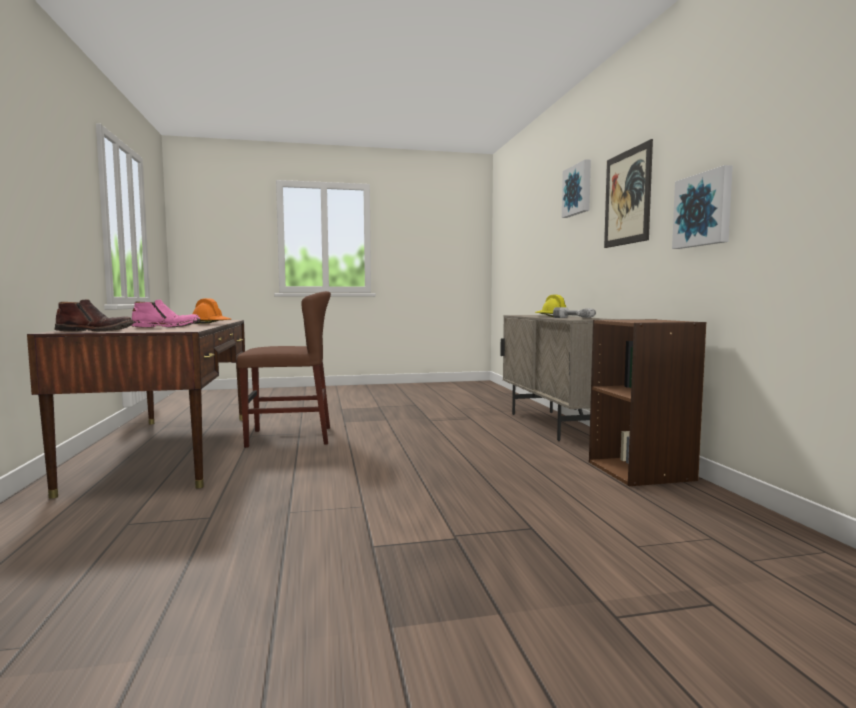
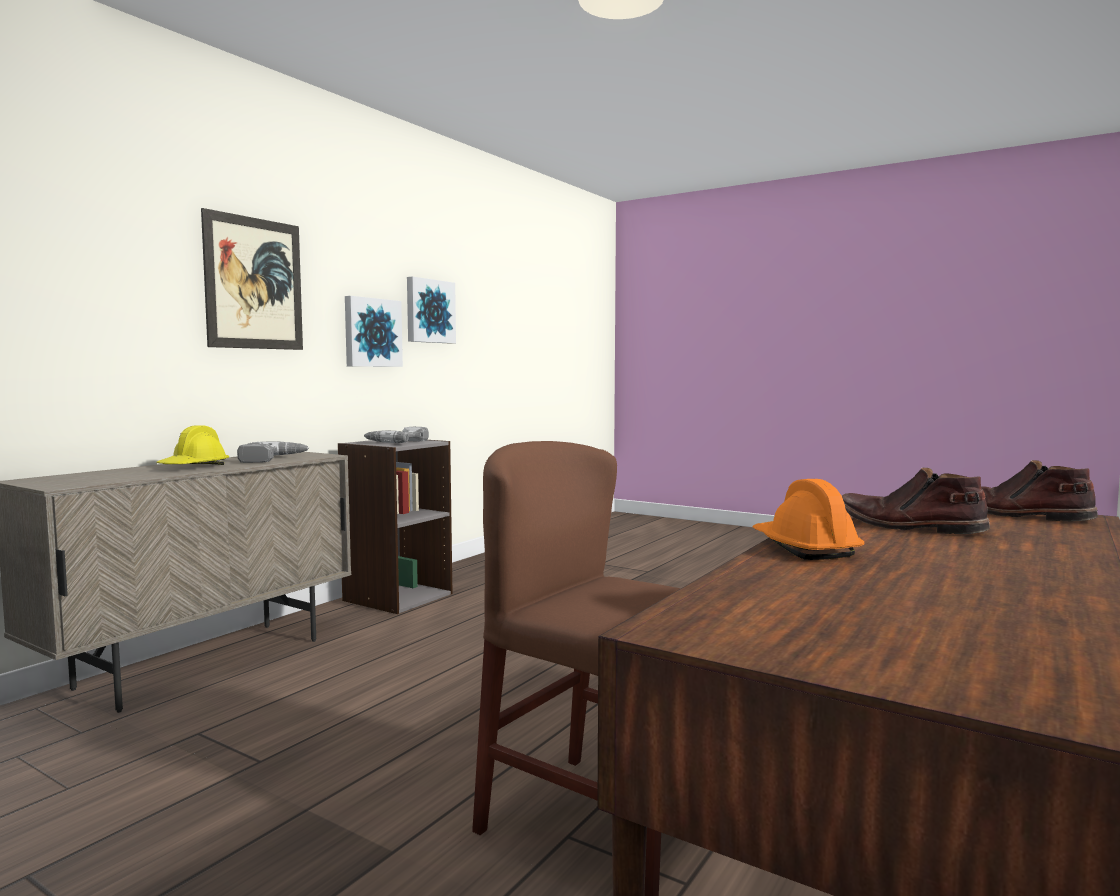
camera: 135 degrees left, 0 degrees up
pink boot [131,300,201,327] -> brown boot [842,468,990,534]
picture [562,159,591,218] -> picture moved to [407,276,456,344]
brown bookcase [589,319,706,486] -> grey bookcase [338,440,453,614]
none -> power drill [364,427,429,443]

